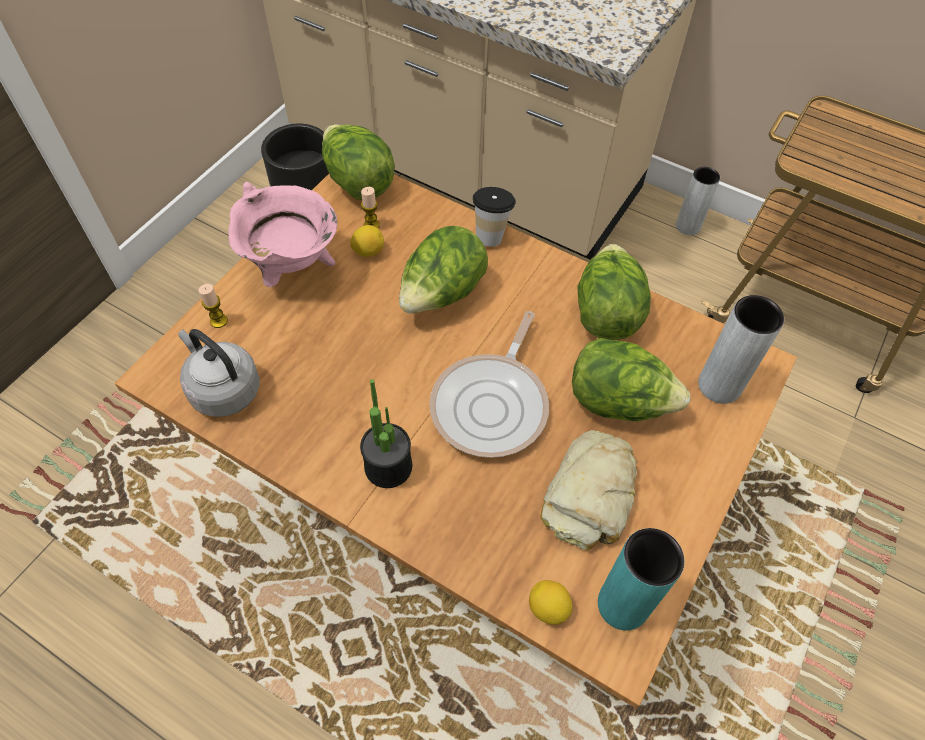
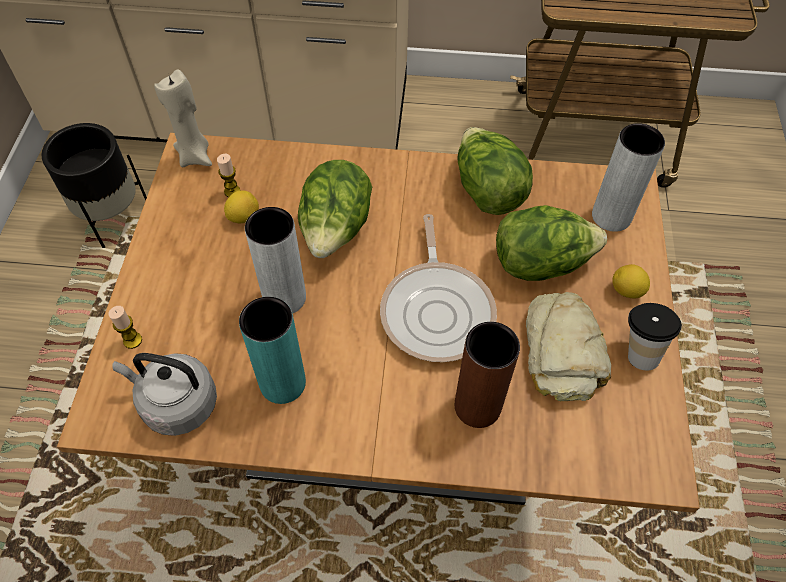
camera: 25 degrees left, 0 degrees up
pink cooking pot [228,182,337,287] -> none
lettuce [322,124,395,200] -> beige candle [154,69,212,167]
potted plant [360,379,412,488] -> none
cup [473,187,516,247] -> cup moved to [628,303,682,371]
lemon [529,580,572,625] -> lemon moved to [612,264,650,298]
turquoise vase [598,528,685,631] -> turquoise vase moved to [239,297,306,404]
grey vase [676,167,720,235] -> grey vase moved to [245,207,306,314]
none -> brown vase [455,322,520,428]

